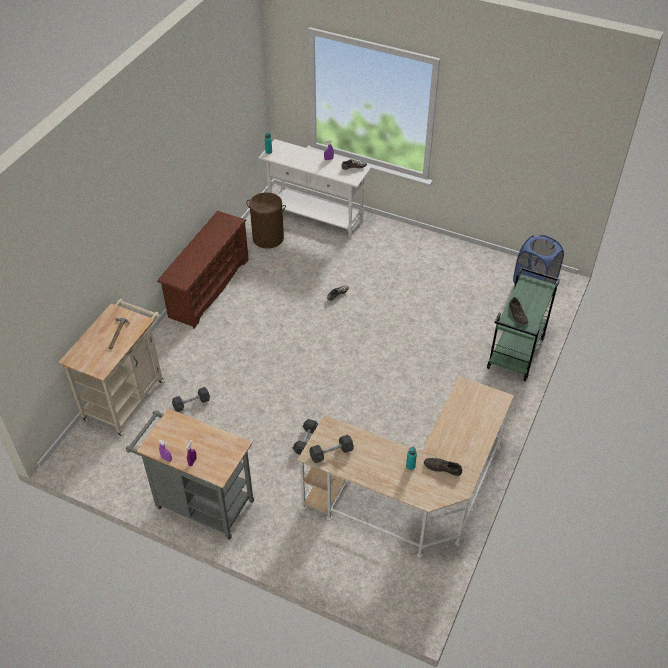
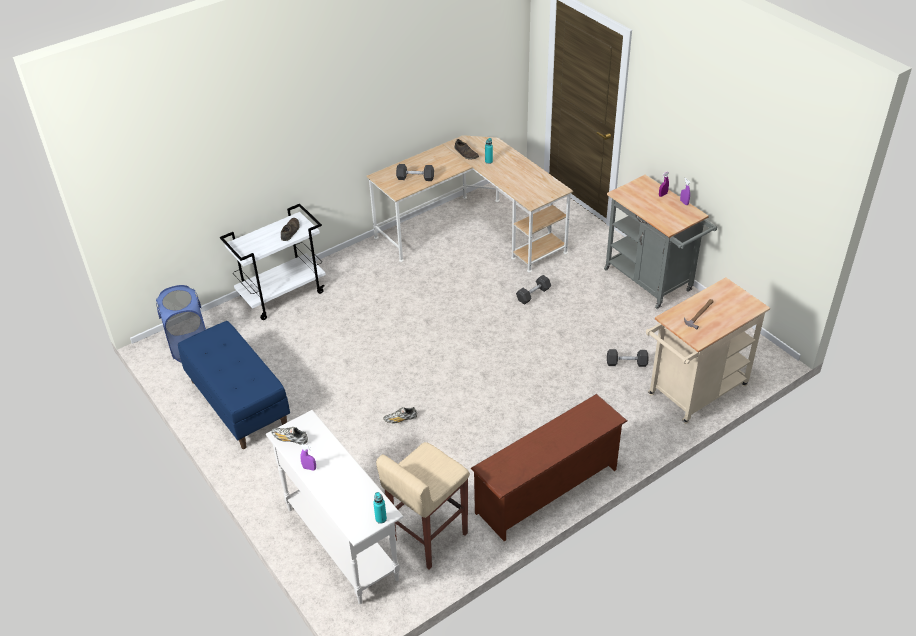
camera: 150 degrees left, 5 degrees down
brown laundry basket [246,192,286,249] -> beige stool [376,442,470,570]
grey dumbbell [309,435,354,463] -> grey dumbbell moved to [396,164,434,181]
green cart [487,267,560,381] -> white cart [220,204,326,320]
none -> blue bench [178,321,290,449]

